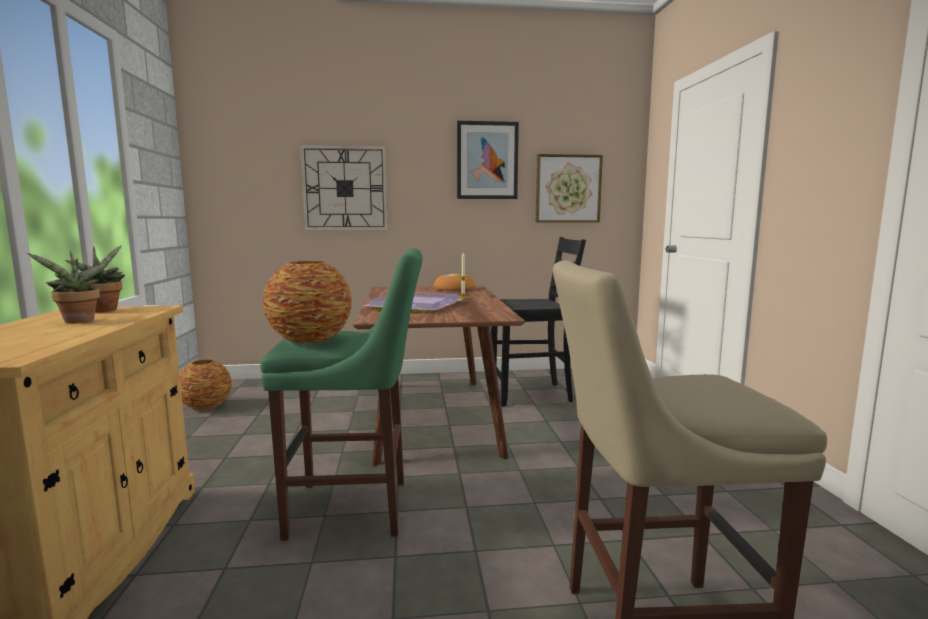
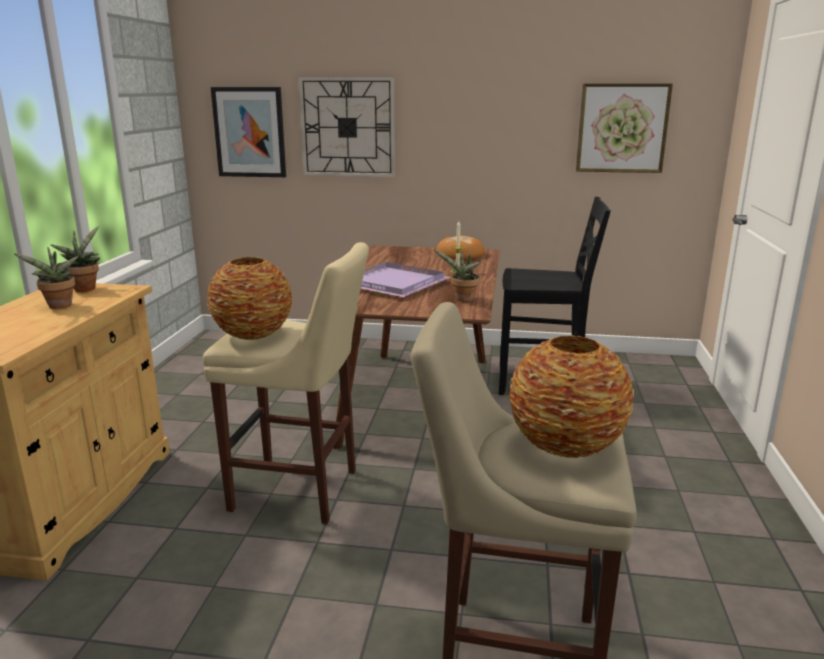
camera: 15 degrees right, 10 degrees up
vase [179,359,232,410] -> vase moved to [510,335,634,458]
green stool [260,248,423,541] -> beige stool [203,242,369,524]
picture [457,121,519,199] -> picture moved to [211,87,286,177]
none -> potted plant [433,249,482,302]

